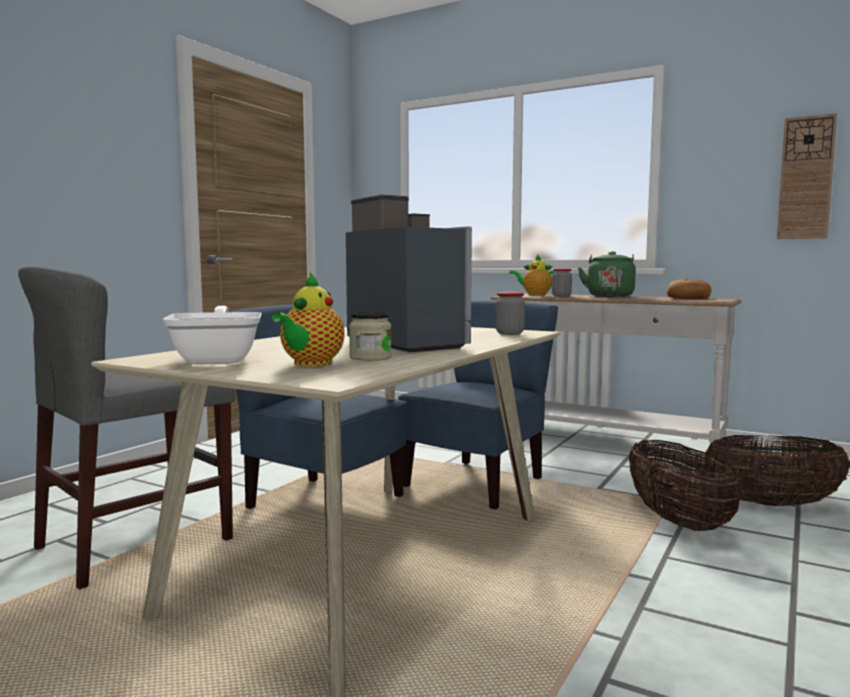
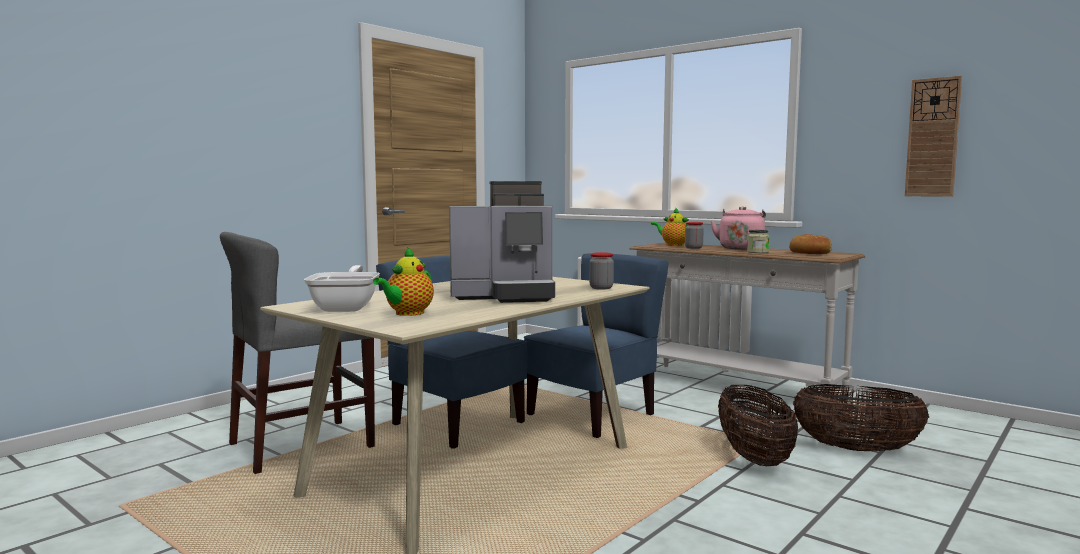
camera: 10 degrees right, 0 degrees up
coffee machine [346,195,472,352] -> coffee machine turned 105 degrees clockwise [449,181,555,303]
jar [349,312,392,361] -> jar moved to [747,230,769,253]
green kettle [578,251,636,297] -> pink kettle [711,206,766,250]

